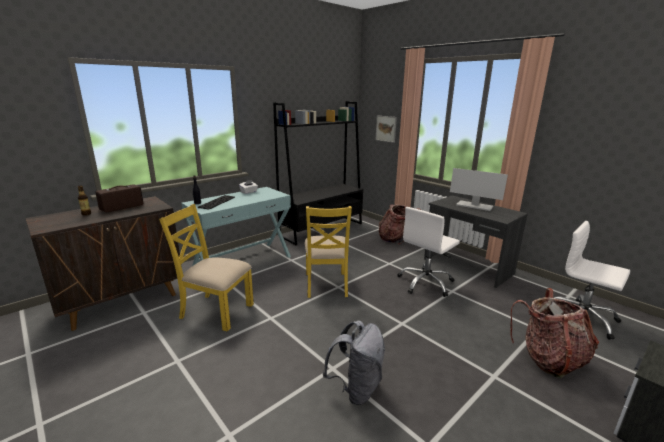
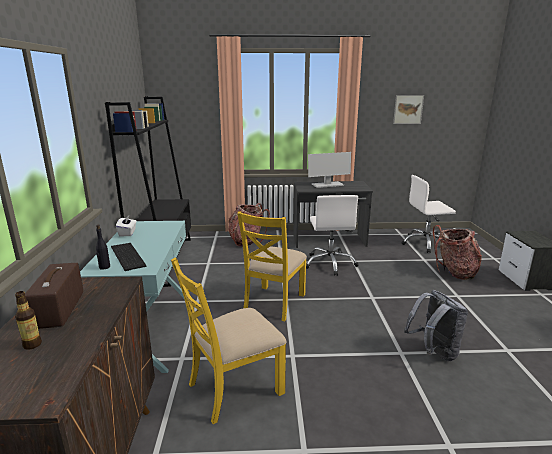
camera: 50 degrees left, 0 degrees up
yellow chair [305,206,352,298] -> yellow chair turned 75 degrees clockwise [237,211,307,321]
picture [376,116,397,143] -> picture moved to [393,95,424,124]

